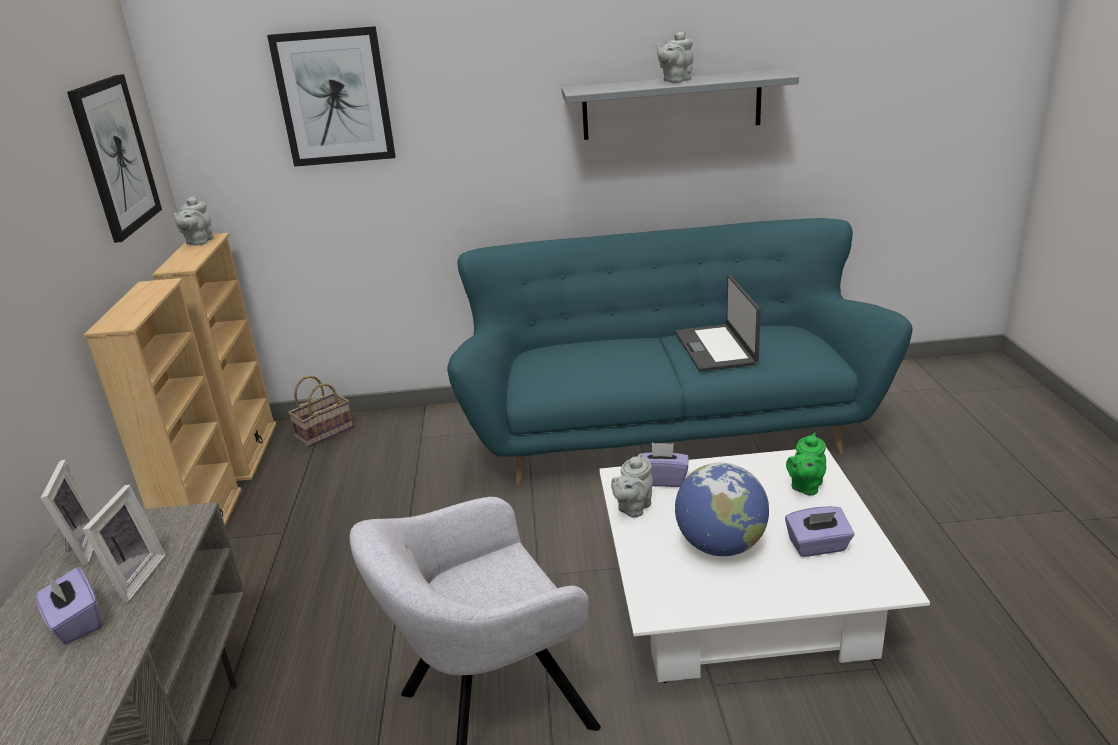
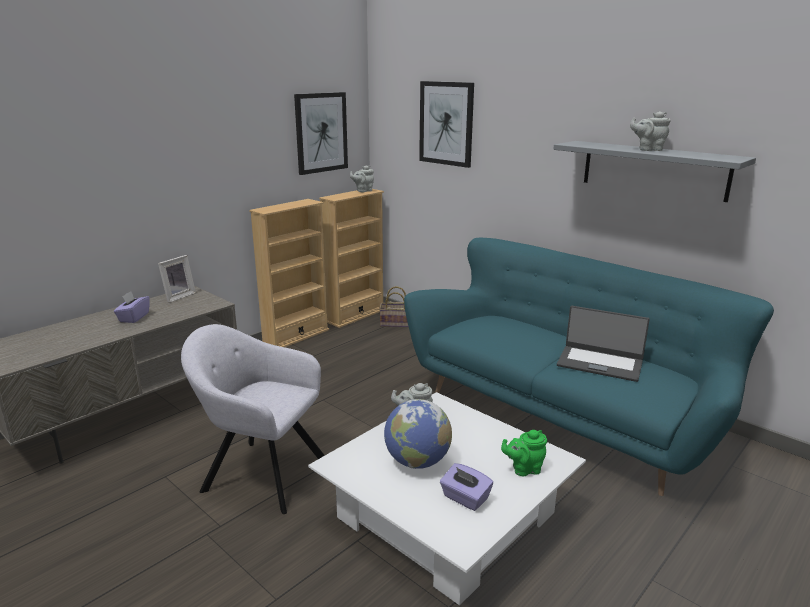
camera: 45 degrees right, 5 degrees down
picture frame [82,485,166,603] -> none
purple tissue box [637,442,688,487] -> none
laptop [675,275,761,372] -> laptop turned 105 degrees counterclockwise [557,306,650,382]

